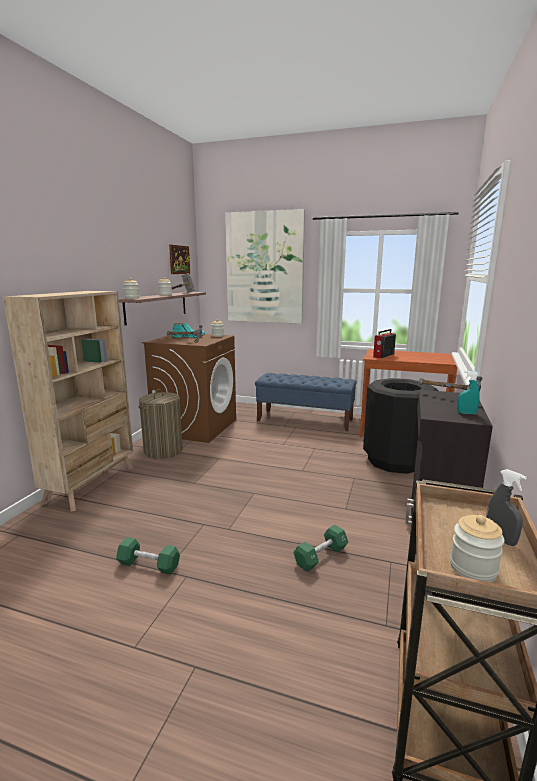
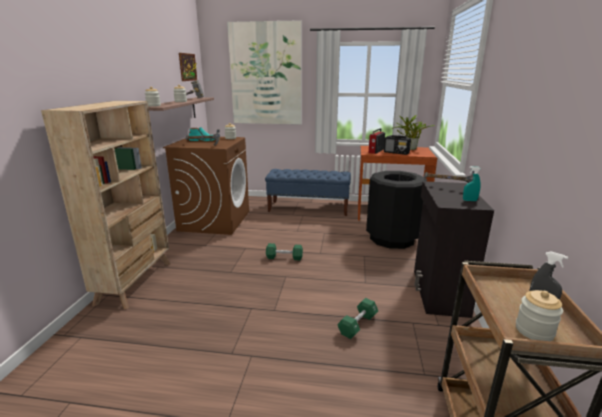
camera: 10 degrees left, 5 degrees up
green dumbbell [116,537,180,575] -> green dumbbell moved to [266,243,303,260]
laundry basket [139,389,183,459] -> none
none -> radio [384,135,411,155]
none -> potted plant [392,115,435,150]

